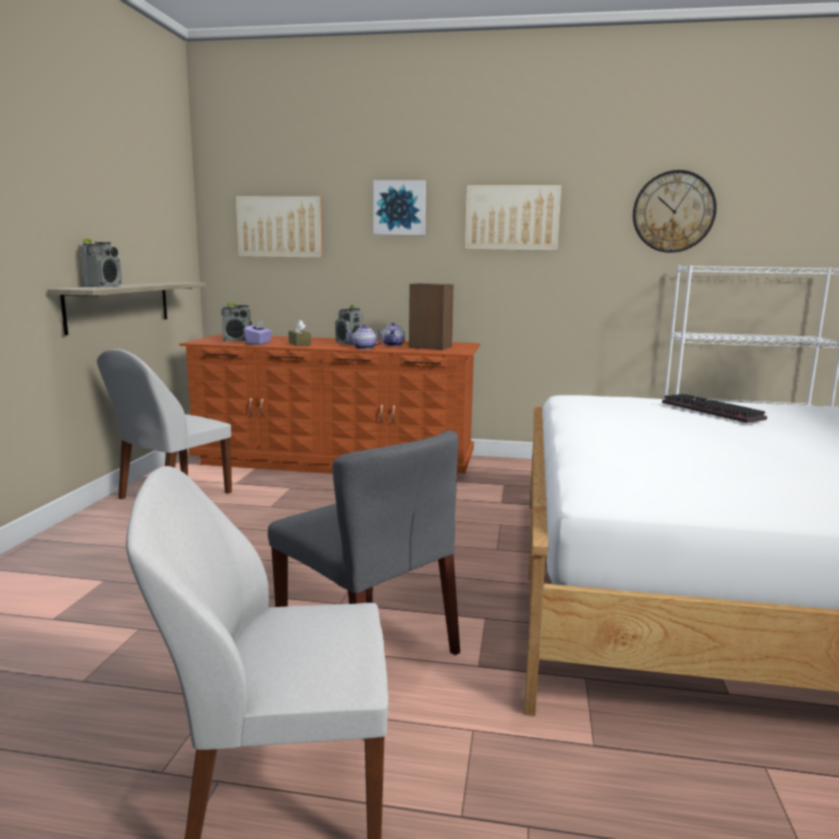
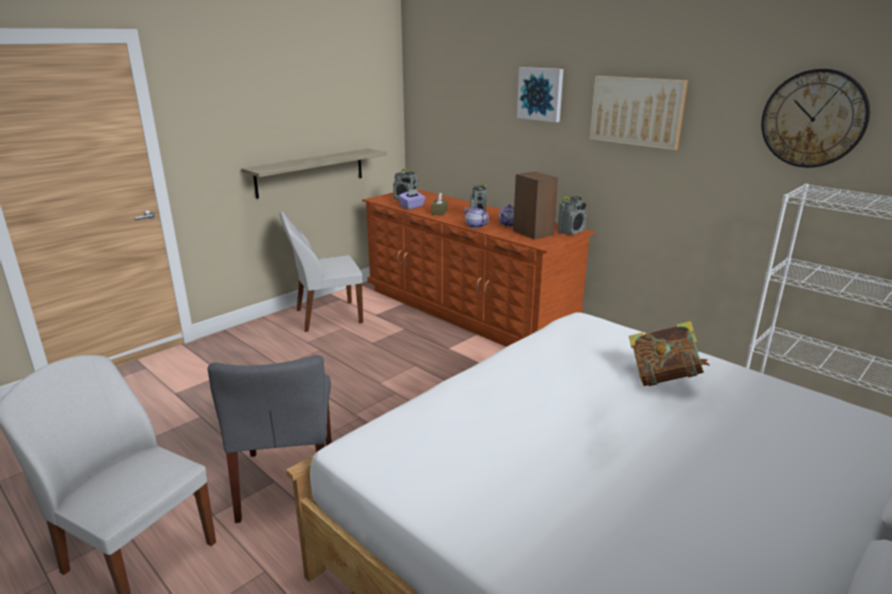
camera: 35 degrees right, 10 degrees up
radio [80,239,122,287] -> radio moved to [558,196,587,235]
picture [236,196,323,258] -> none
keyboard [662,394,767,423] -> book [629,321,710,386]

